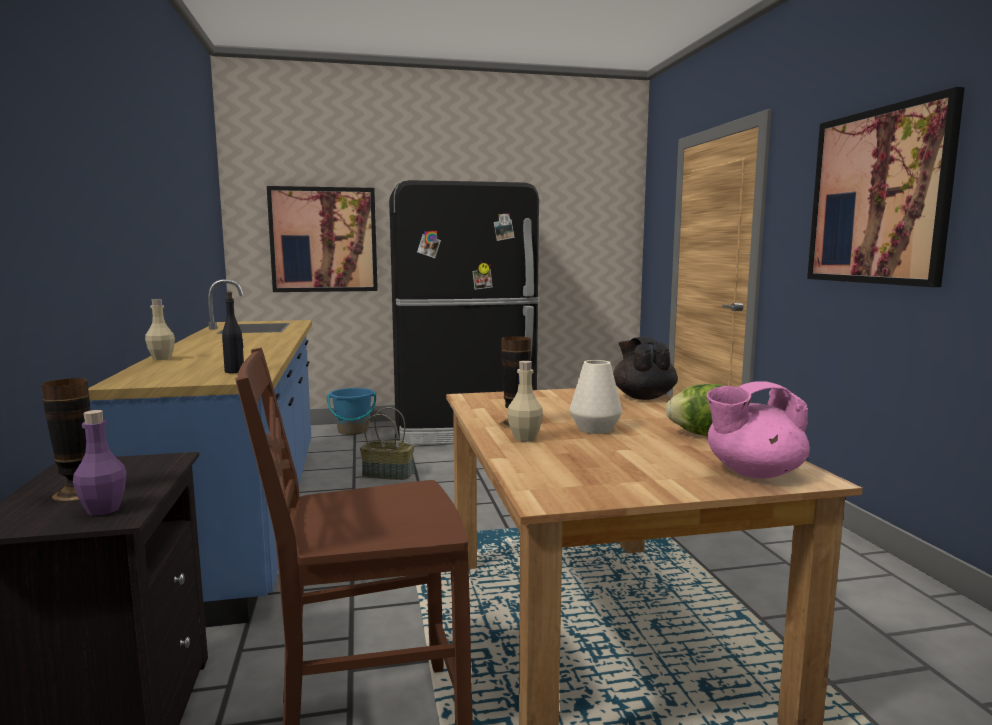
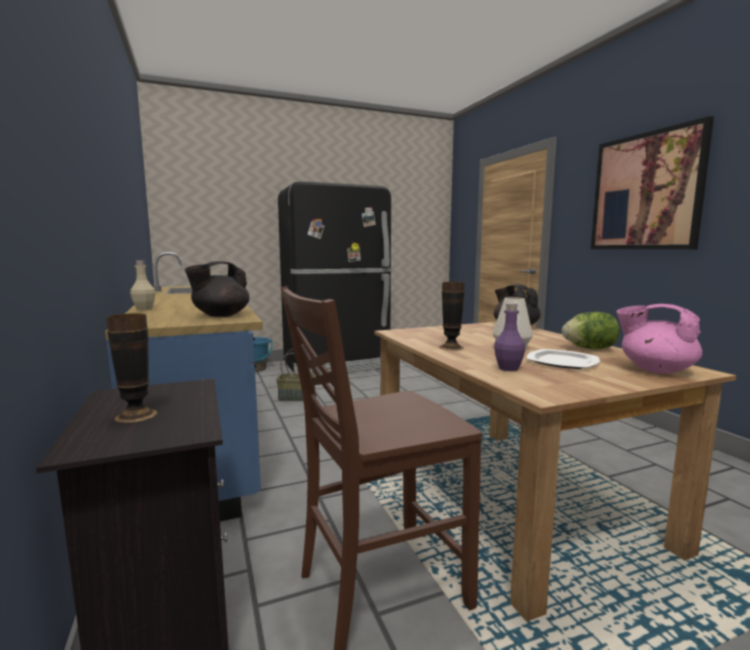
camera: 10 degrees left, 0 degrees up
purple bottle [73,410,127,515] -> purple bottle moved to [494,303,526,371]
black bottle [222,291,244,373] -> black teapot [185,261,250,317]
picture [267,186,378,292] -> none
beige bottle [507,361,543,442] -> none
pink teapot [707,381,810,479] -> pink teapot turned 60 degrees clockwise [617,304,702,373]
none -> plate [527,349,600,369]

